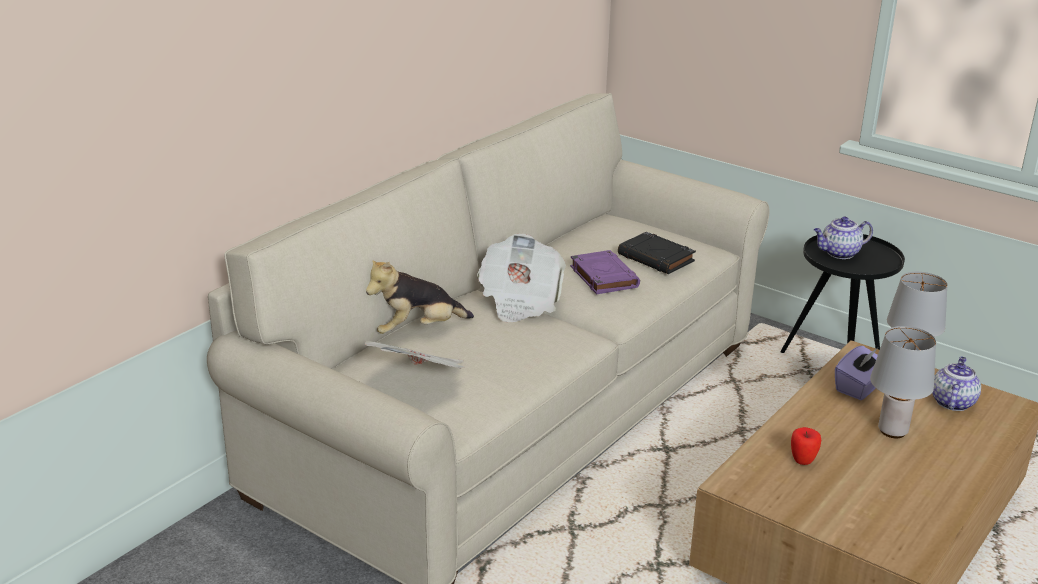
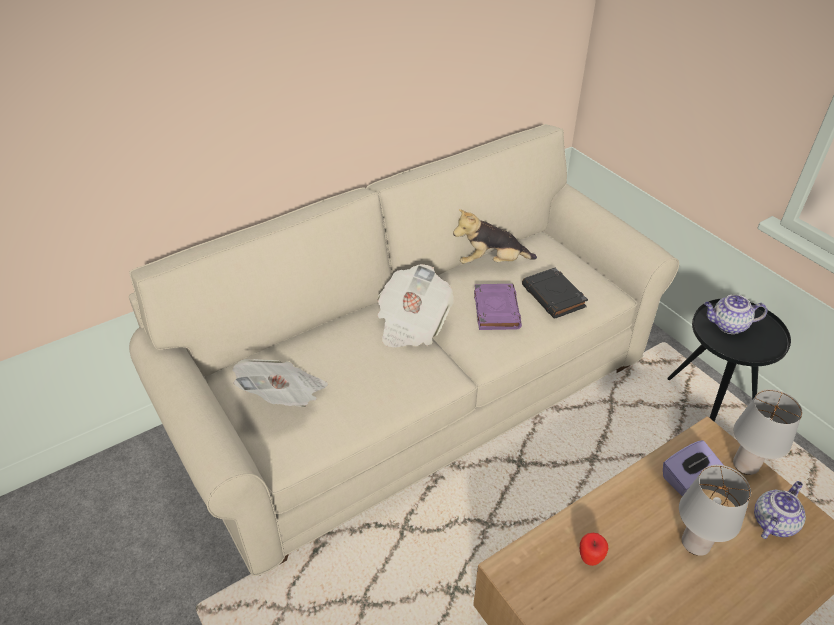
camera: 20 degrees right, 15 degrees up
plush toy [366,260,474,334] -> plush toy moved to [453,209,537,264]

